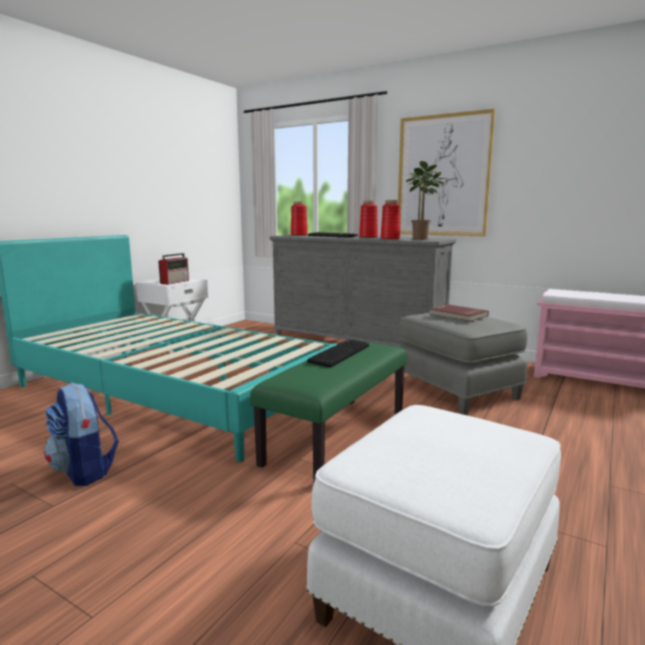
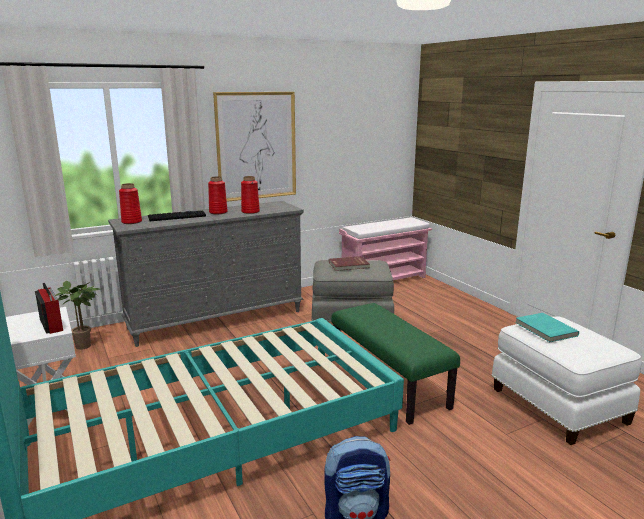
camera: 60 degrees left, 5 degrees up
keyboard [307,340,369,368] -> none
potted plant [406,161,446,240] -> potted plant moved to [55,281,100,350]
none -> turquoise book [515,313,579,342]

